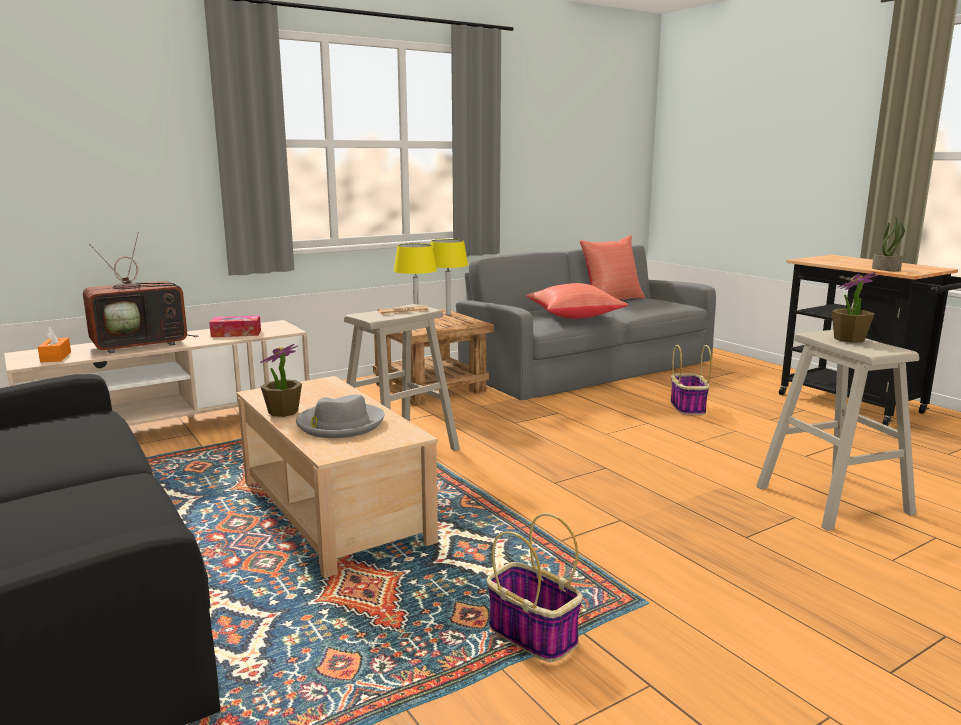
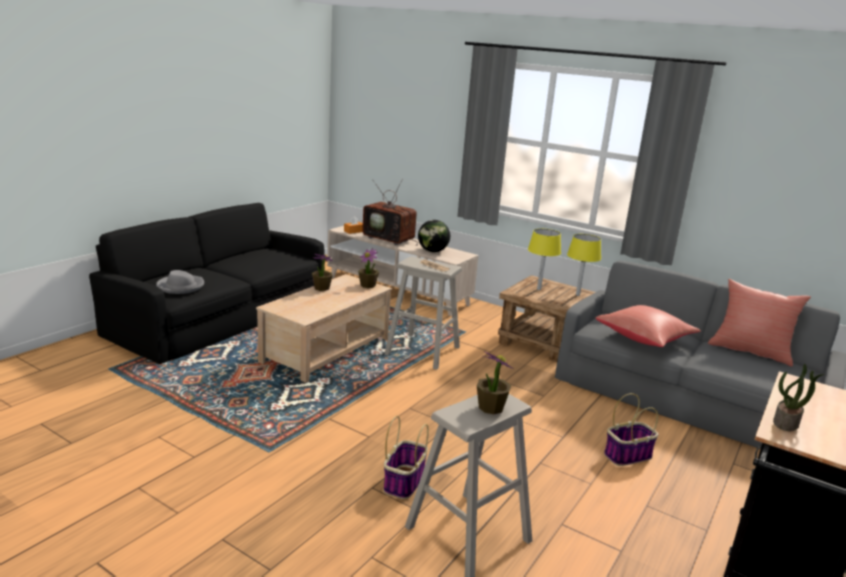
camera: 65 degrees right, 5 degrees up
tissue box [209,316,261,337] -> globe [418,220,450,252]
grey hat [296,394,385,438] -> grey hat moved to [156,270,204,294]
basket [487,513,583,662] -> basket moved to [384,416,429,499]
none -> potted plant [358,248,379,288]

